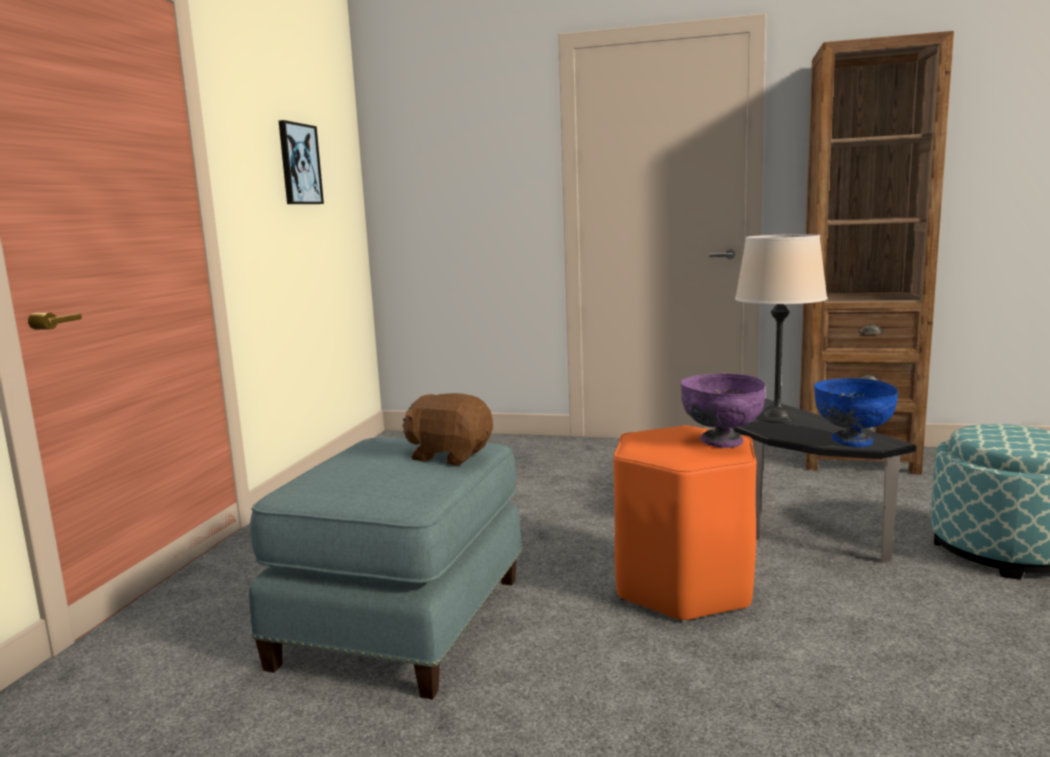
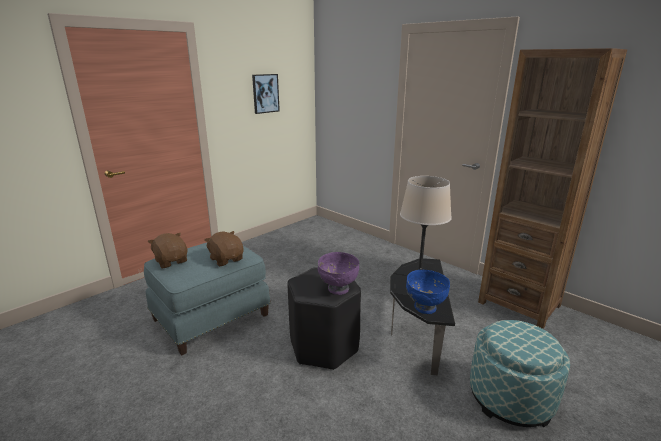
camera: 30 degrees right, 10 degrees up
orange stool [613,425,757,623] -> black stool [287,267,361,370]
none -> brown plush toy [148,233,187,268]

